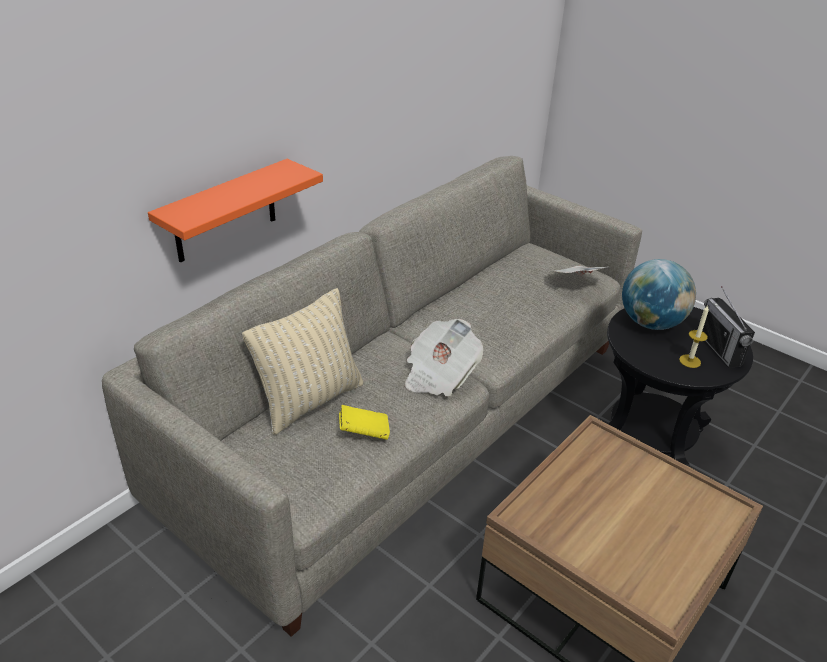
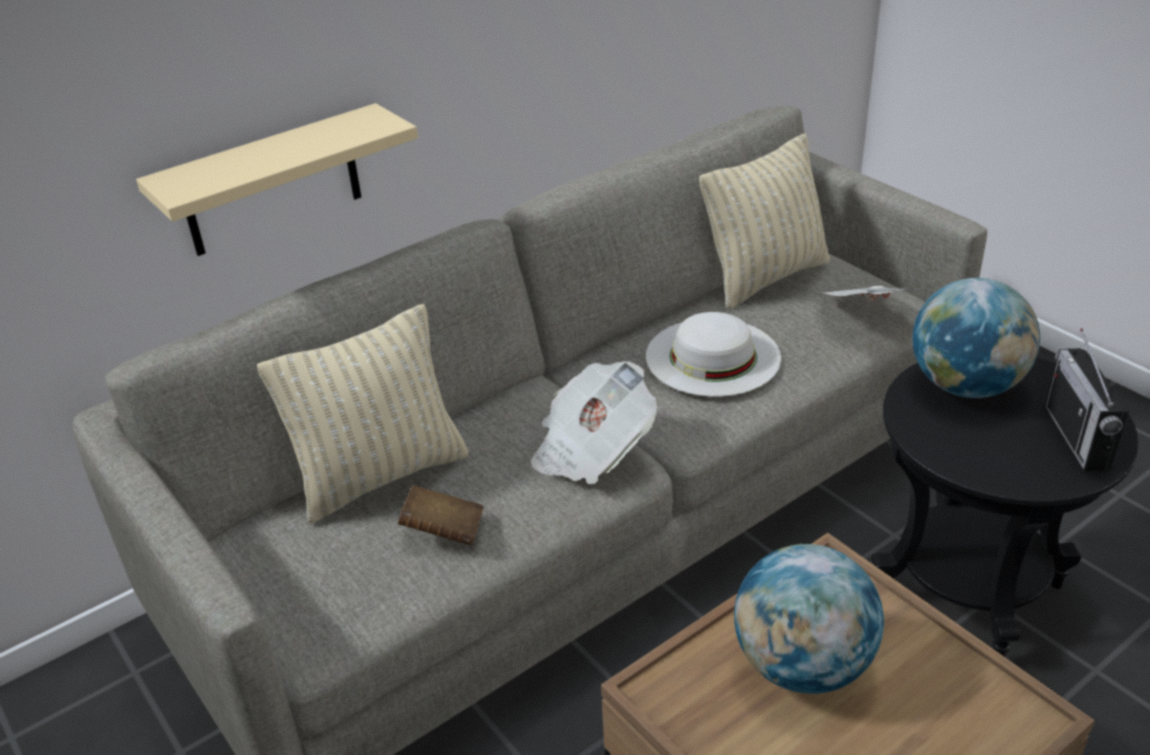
camera: 15 degrees right, 0 degrees up
orange shelf [148,159,323,263] -> beige shelf [136,103,418,256]
yellow book [339,405,390,440] -> brown book [398,485,484,546]
candle [679,305,709,368] -> none
none -> white hat [646,312,781,397]
none -> beige pillow [699,134,830,310]
none -> globe [734,544,884,694]

